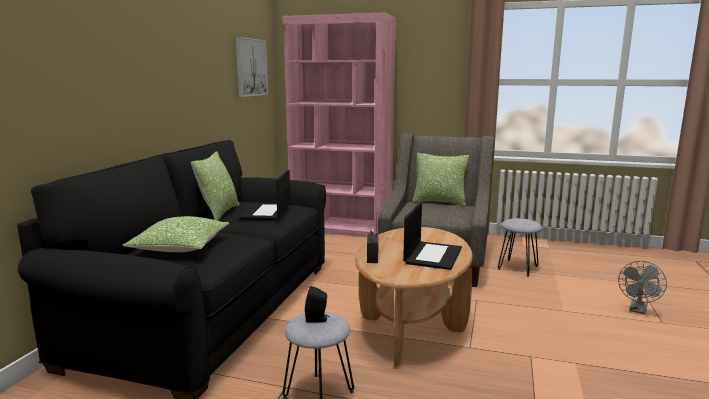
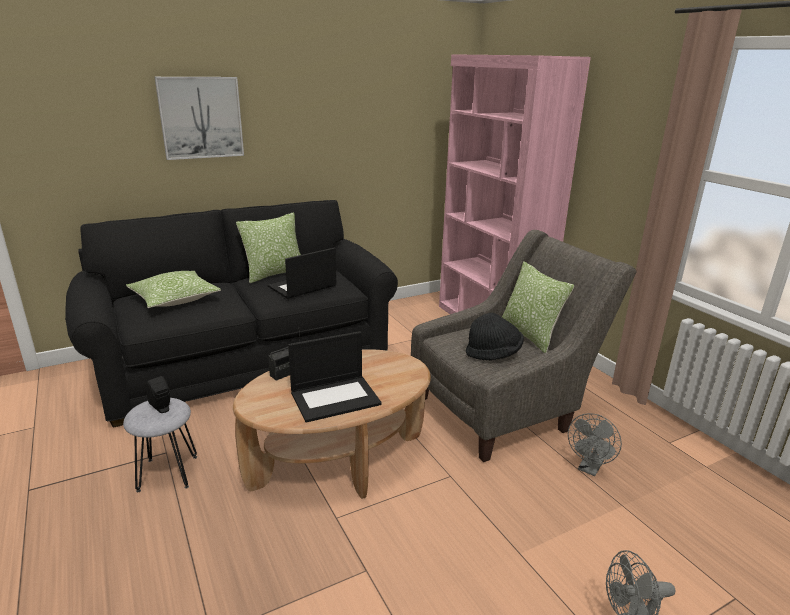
camera: 45 degrees right, 10 degrees up
picture [236,37,268,97] -> picture moved to [155,77,244,160]
grey stool [498,218,542,276] -> grey fan [568,413,622,476]
none -> black hat [466,313,524,360]

